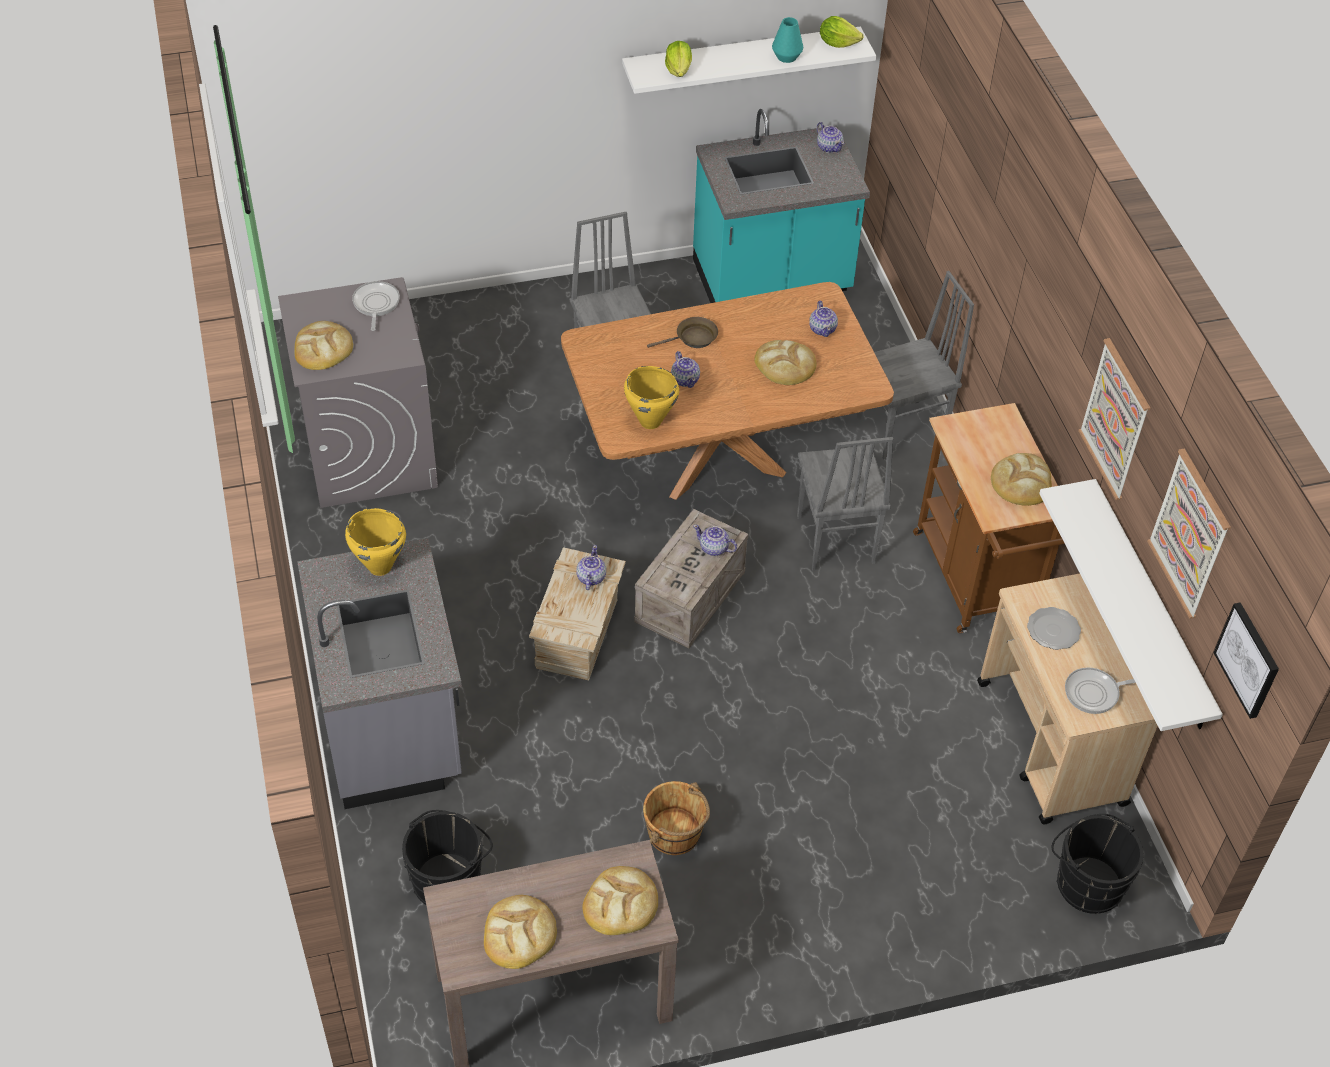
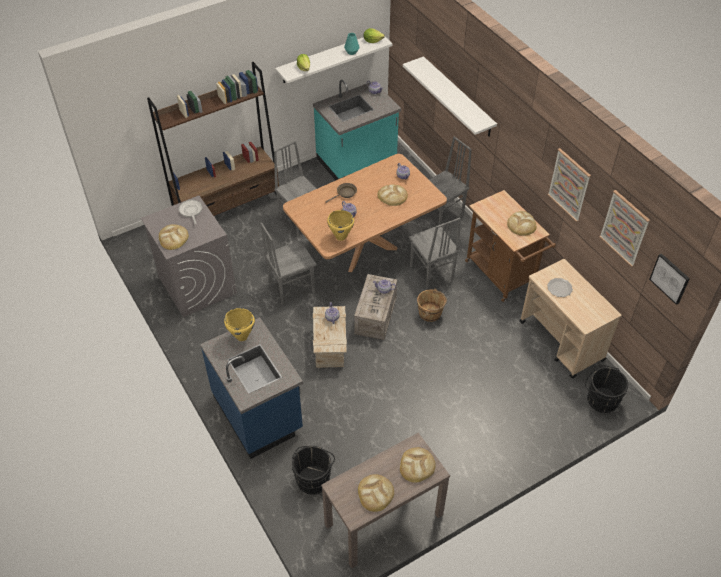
camera: 15 degrees left, 0 degrees up
grey counter [297,538,462,809] -> blue counter [200,317,303,459]
brown bucket [643,781,710,855] -> brown bucket moved to [417,289,447,322]
white shelf [1039,479,1223,731] -> white shelf moved to [403,56,497,137]
frying pan [1065,667,1136,714] -> none
none -> brown bookcase [147,62,279,216]
none -> grey chair [261,222,317,305]

